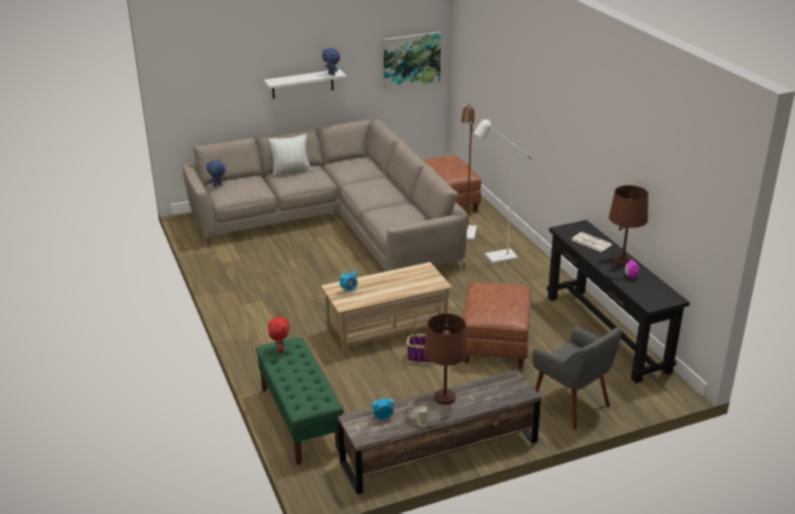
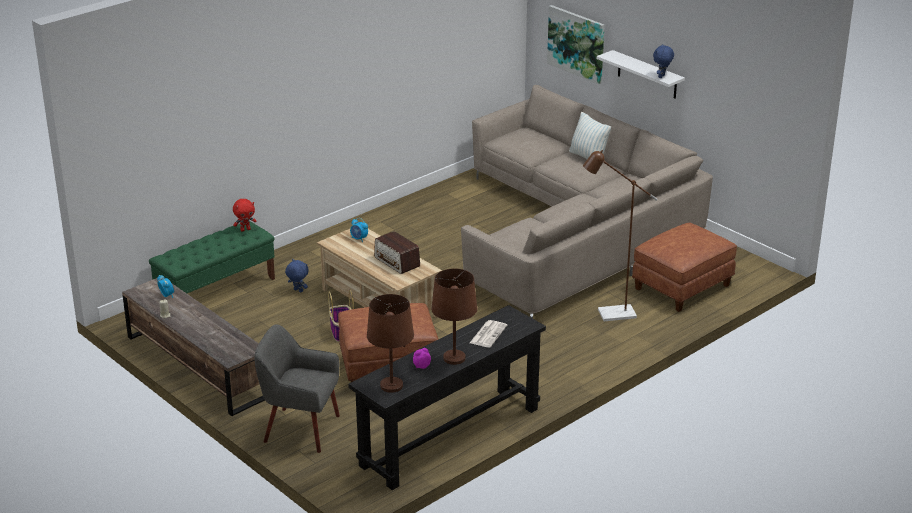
camera: 70 degrees right, 0 degrees up
blue plush toy [206,159,226,187] -> blue plush toy moved to [285,259,309,292]
picture [383,32,441,90] -> picture moved to [547,5,605,84]
brown table lamp [424,314,468,405] -> brown table lamp moved to [367,294,414,393]
white floor lamp [474,118,533,264] -> none
grey armchair [532,326,621,429] -> grey armchair turned 75 degrees clockwise [255,324,340,453]
none -> radio [374,231,420,274]

